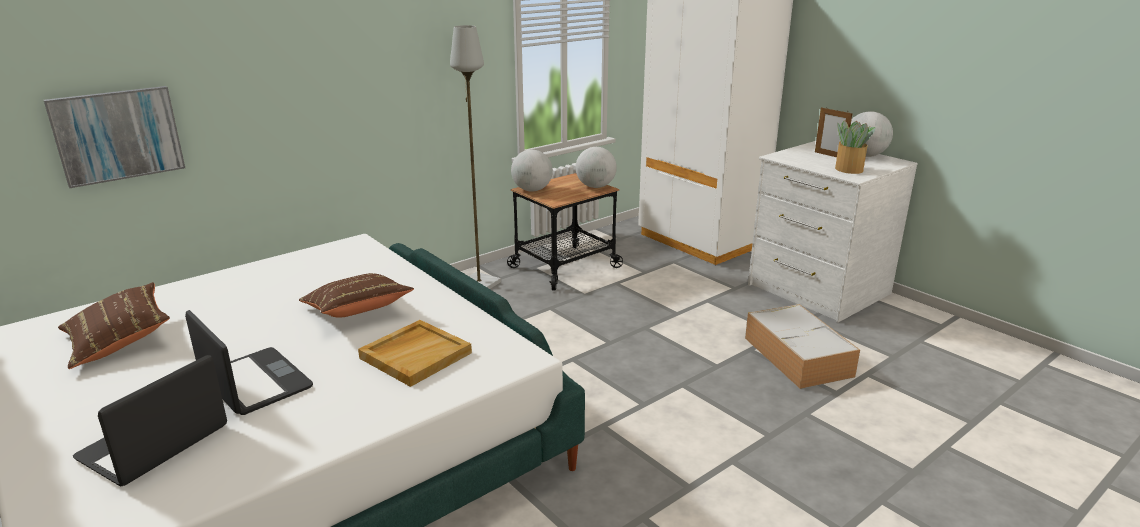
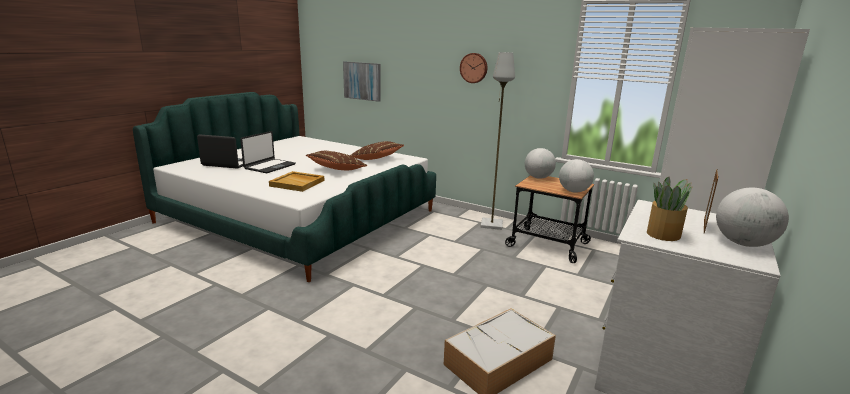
camera: 70 degrees right, 5 degrees down
brown pillow [58,282,170,369] -> brown pillow moved to [350,141,404,160]
none -> wall clock [460,53,488,83]

